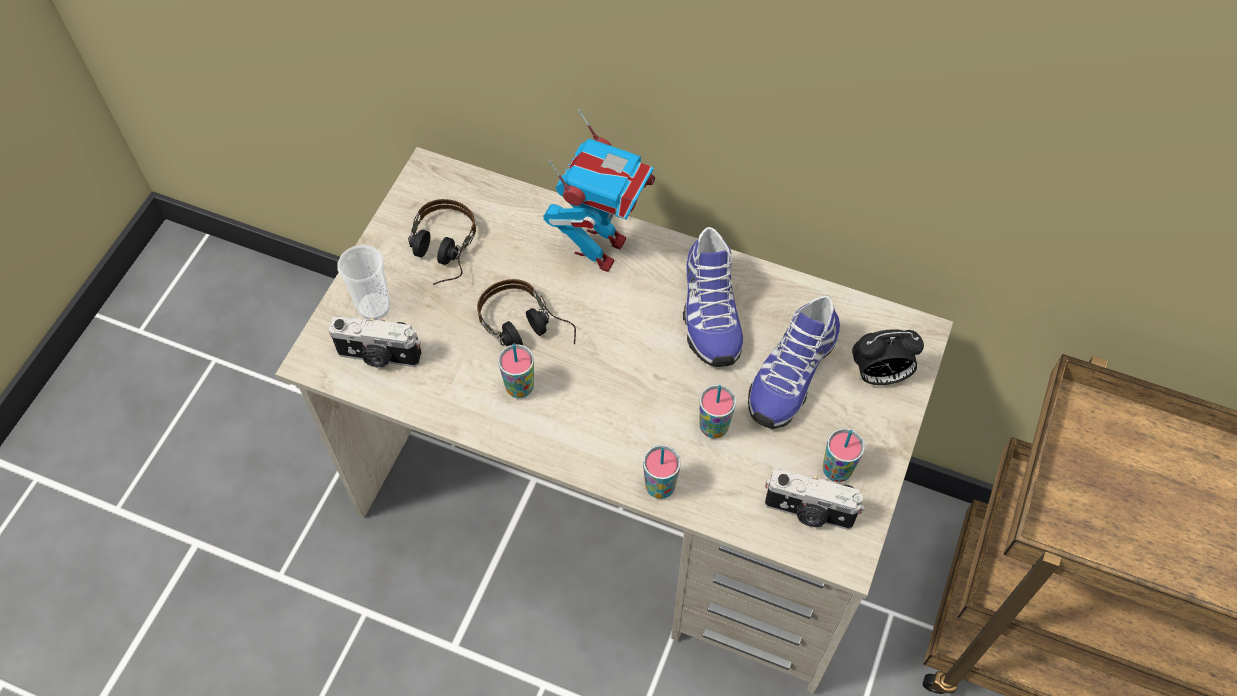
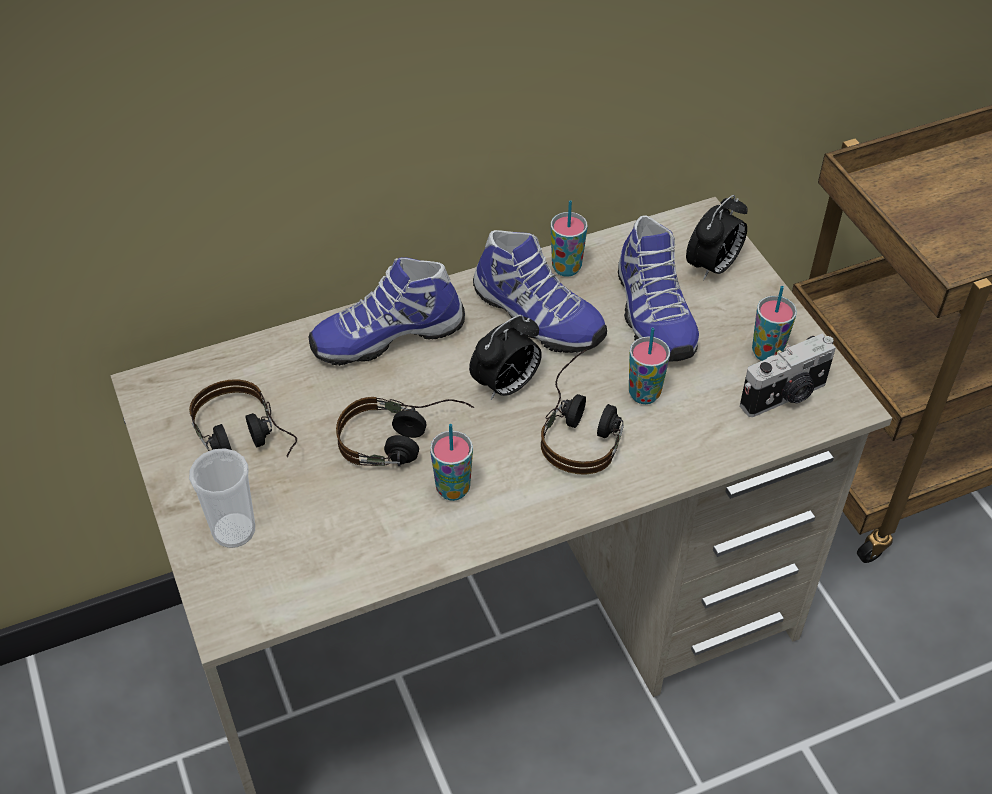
camera: 45 degrees left, 10 degrees down
camera [329,316,422,368] -> none
toy robot [543,109,655,272] -> shoe [309,257,465,366]
cup [643,445,681,499] -> cup moved to [550,200,588,277]
none -> alarm clock [469,315,542,400]
none -> headphones [541,349,624,474]

